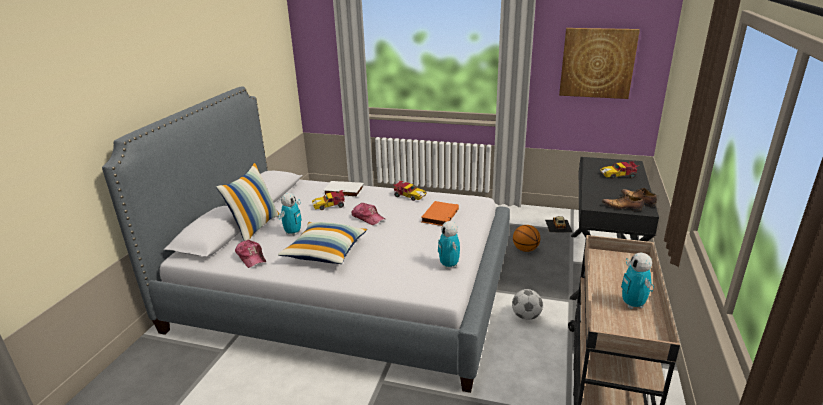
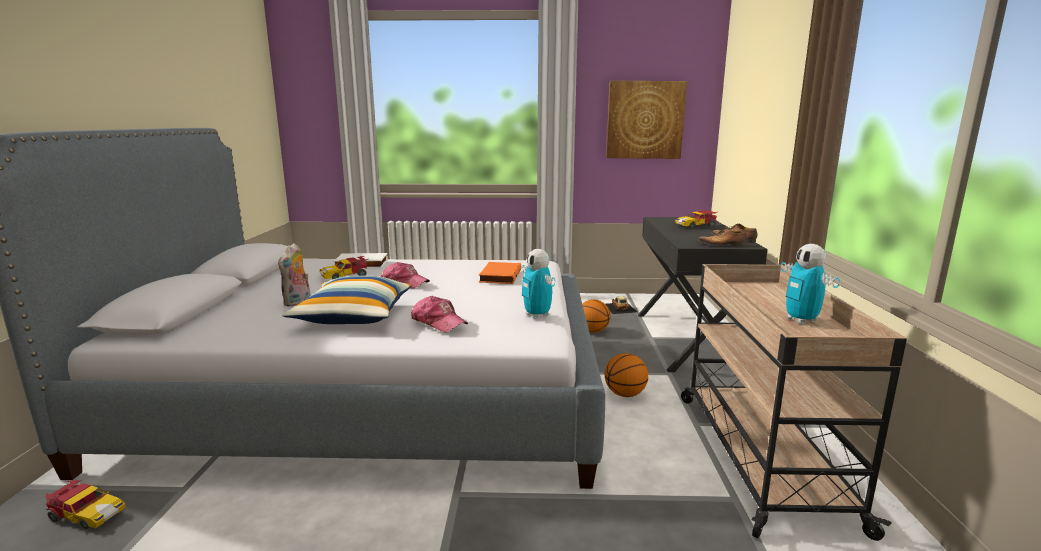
camera: 15 degrees left, 10 degrees down
pillow [216,163,280,241] -> none
cap [235,240,266,268] -> cap moved to [411,296,468,332]
toy robot [279,193,302,236] -> plush toy [278,243,311,307]
toy car [393,181,427,201] -> toy car moved to [46,480,125,529]
football [512,289,543,320] -> basketball [605,353,648,397]

